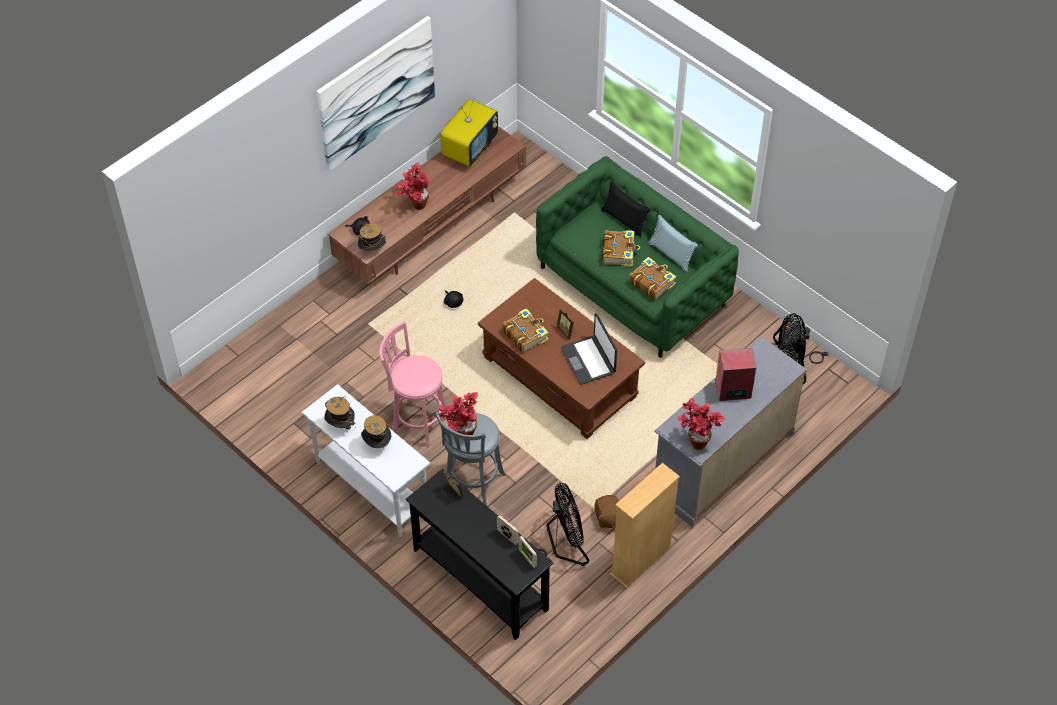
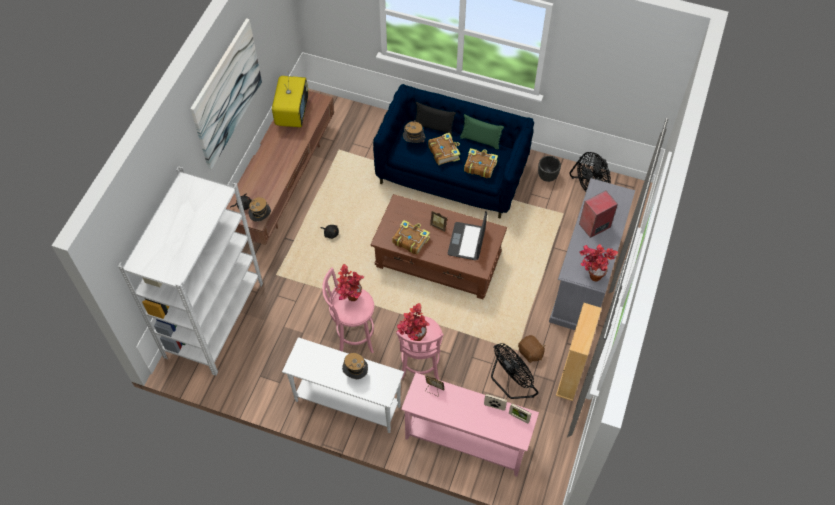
camera: 25 degrees left, 5 degrees up
hat [325,396,356,430] -> hat moved to [403,120,426,143]
potted plant [397,163,432,210] -> potted plant moved to [335,264,364,301]
black console table [406,469,554,640] -> pink console table [401,373,539,477]
grey stool [435,412,506,506] -> pink stool [396,316,444,380]
green sofa [536,156,739,358] -> blue sofa [373,84,534,218]
laptop [561,313,617,385] -> laptop turned 60 degrees clockwise [448,211,487,260]
blue pillow [648,215,698,272] -> green pillow [460,114,504,149]
none -> white bookcase [118,166,263,376]
none -> black planter [538,156,561,182]

